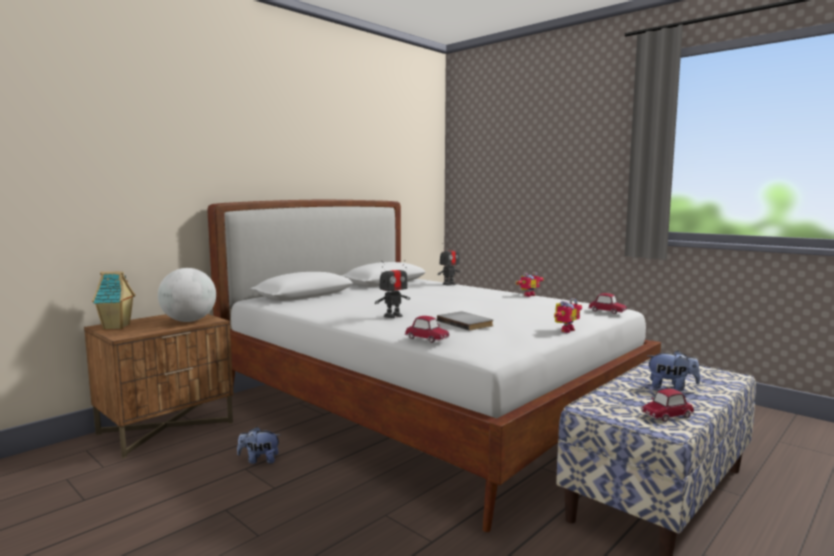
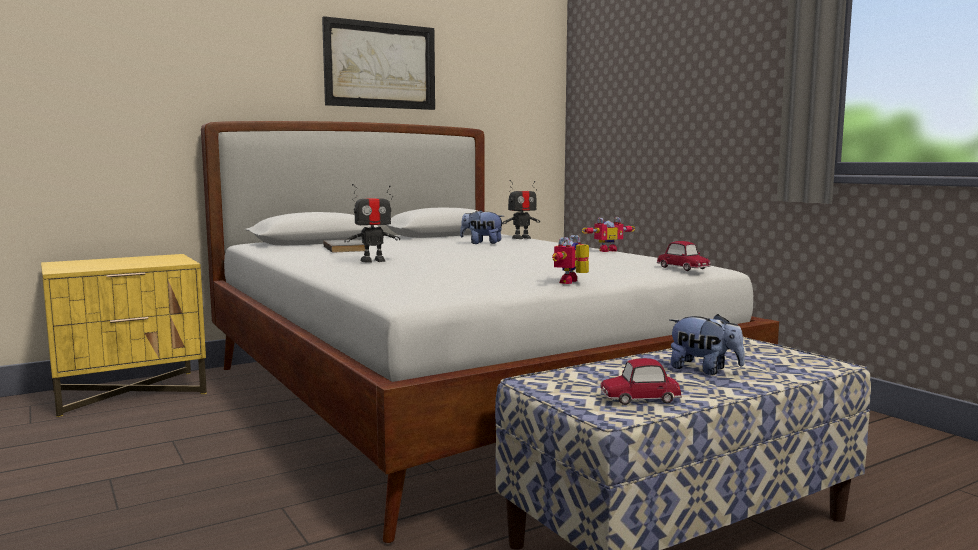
camera: 15 degrees right, 0 degrees up
brown nightstand [84,314,234,459] -> yellow nightstand [41,254,207,417]
toy house [92,271,136,329] -> none
globe [158,268,216,322] -> none
plush toy [237,427,280,464] -> plush toy moved to [460,210,504,244]
toy car [405,316,450,343] -> none
grey book [437,311,493,331] -> grey book moved to [323,239,365,252]
toy robot [554,298,582,333] -> toy robot turned 150 degrees clockwise [552,235,589,284]
none -> picture [322,16,435,110]

